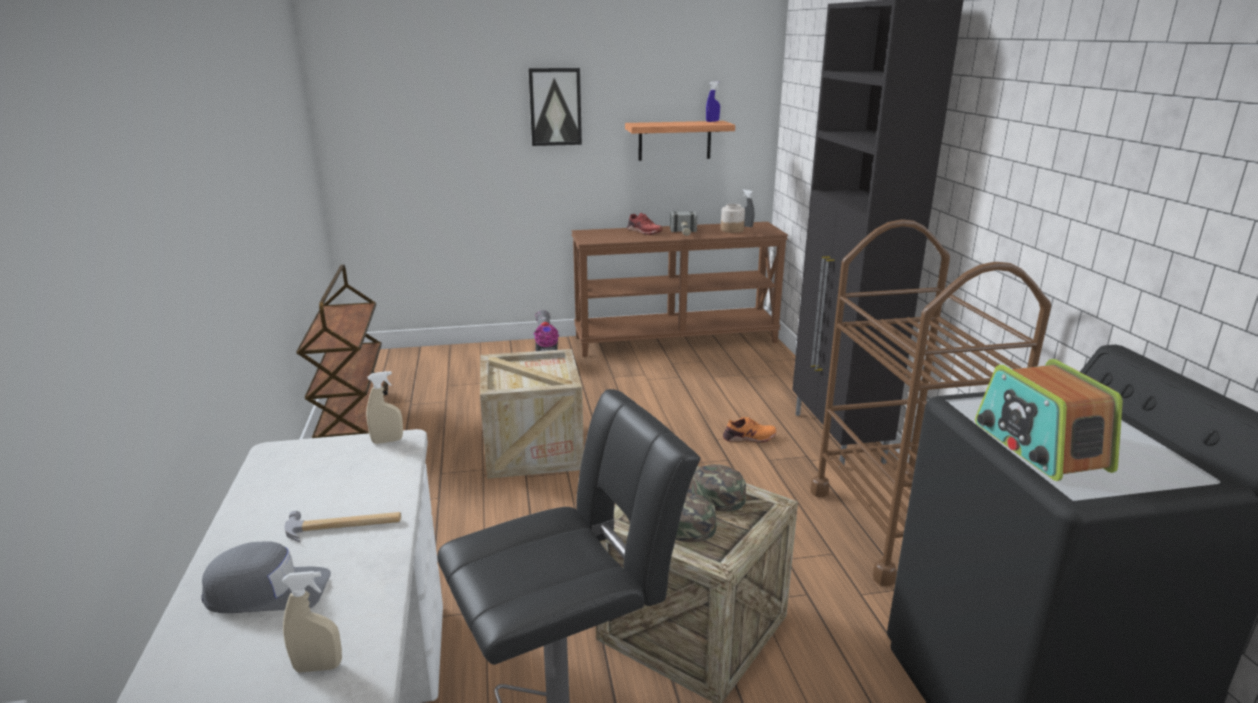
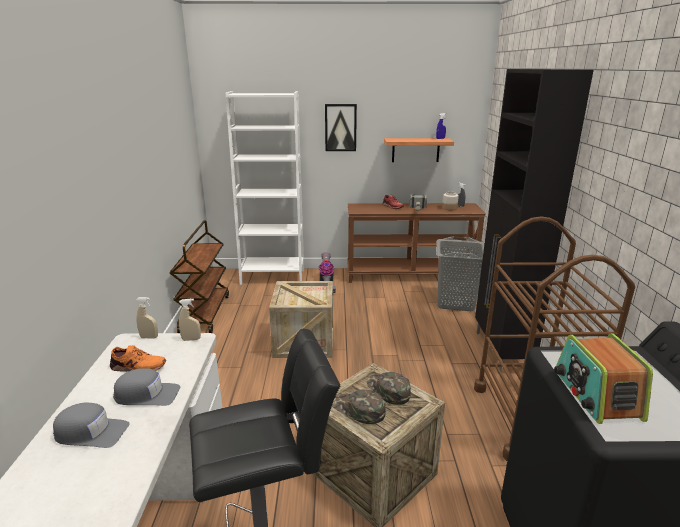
camera: 10 degrees right, 0 degrees up
beige spray bottle [282,571,342,673] -> beige spray bottle moved to [136,297,158,339]
hammer [285,511,401,543] -> grey cap [113,368,180,406]
orange shoe [723,417,776,443] -> orange shoe moved to [110,345,166,372]
none -> white bookcase [226,91,304,285]
none -> grey laundry basket [436,236,485,311]

